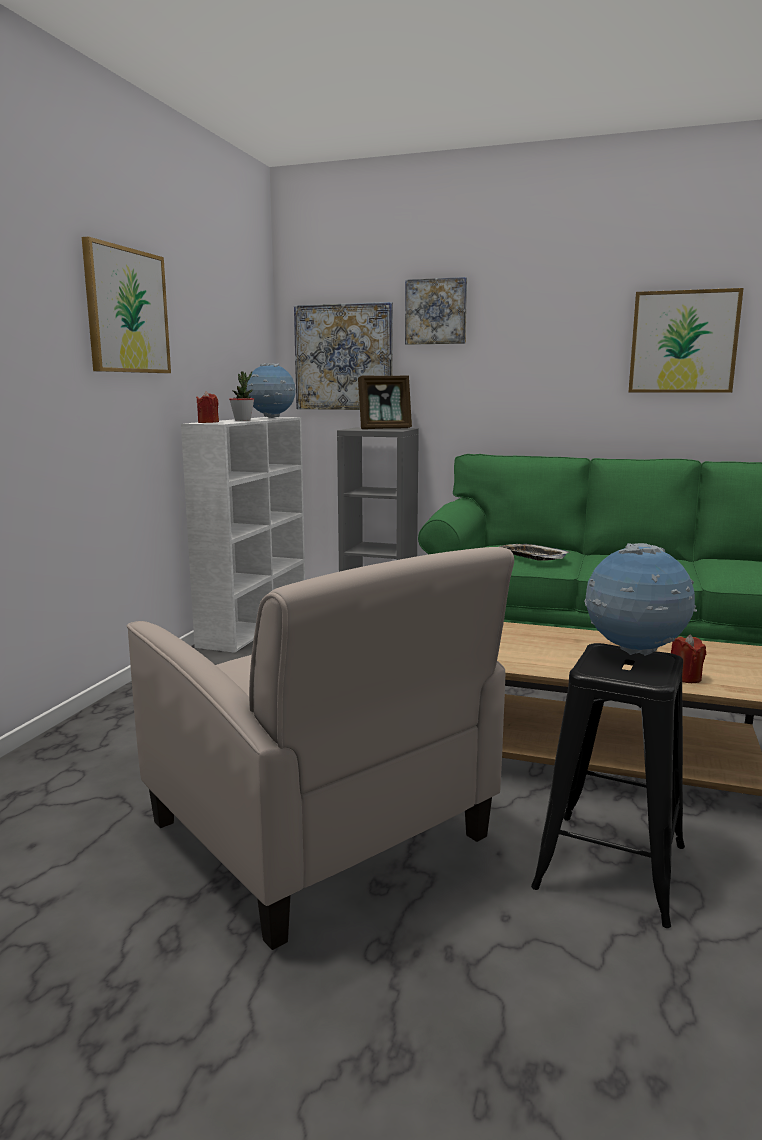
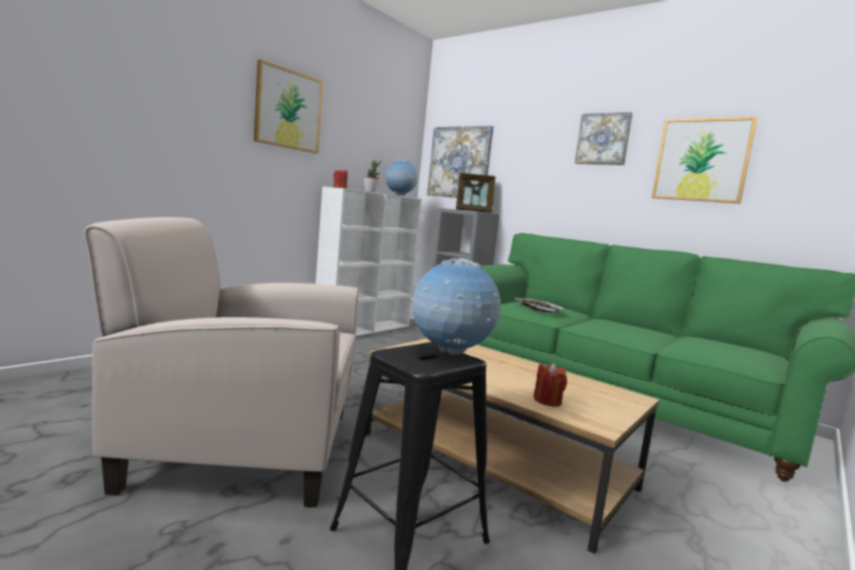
camera: 20 degrees right, 5 degrees down
beige armchair [127,547,514,950] -> beige armchair turned 105 degrees clockwise [84,217,359,507]
picture [405,277,467,345] -> picture moved to [575,112,633,165]

